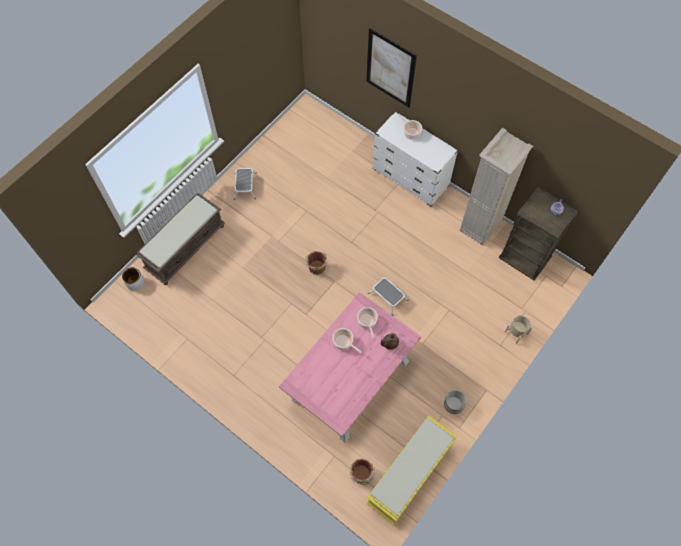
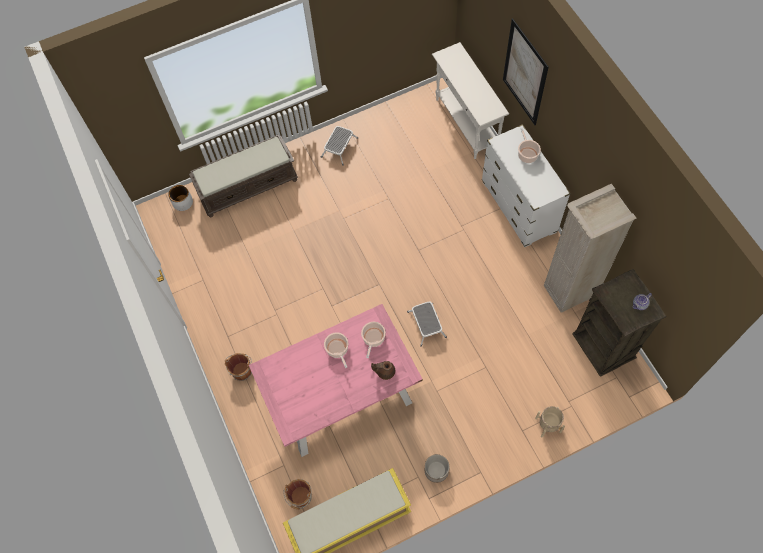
camera: 30 degrees right, 0 degrees up
brown bucket [305,251,327,275] -> brown bucket moved to [225,353,252,381]
none -> white console table [432,42,509,159]

